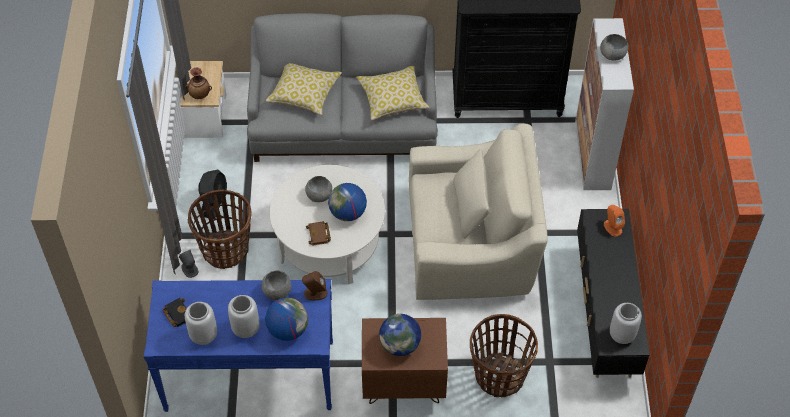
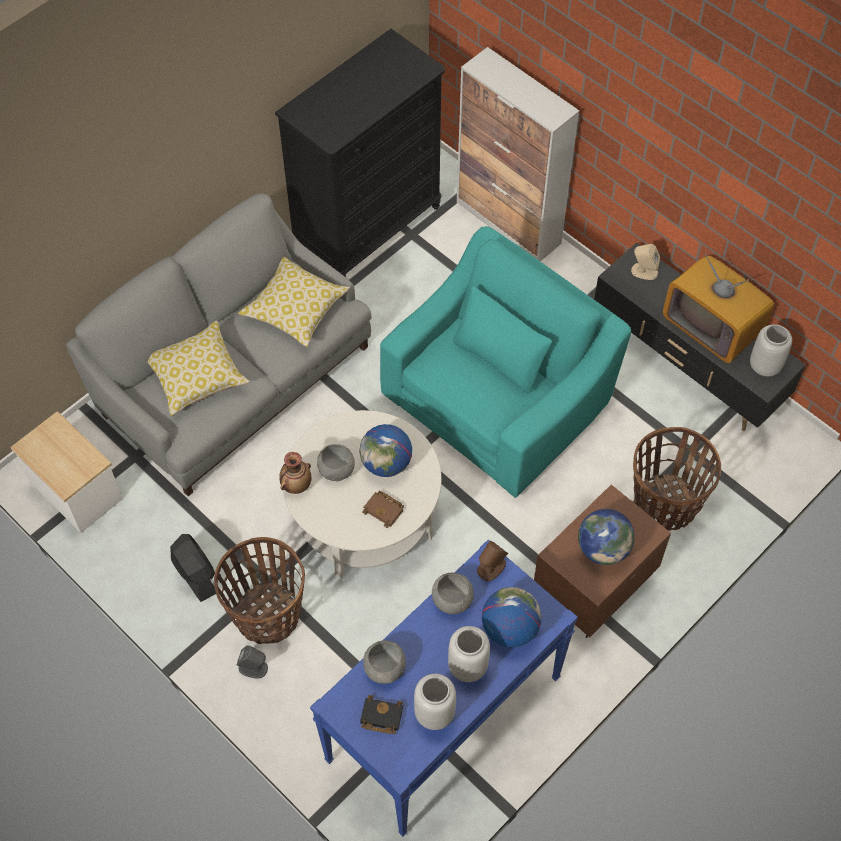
camera: 45 degrees left, 5 degrees up
vase [185,68,212,99] -> vase moved to [279,452,311,494]
beige armchair [409,124,548,300] -> turquoise armchair [380,226,631,498]
grey bowl [600,34,629,61] -> grey bowl moved to [363,641,406,684]
orange speaker [604,205,625,236] -> beige speaker [631,244,660,280]
none -> television [663,253,774,363]

